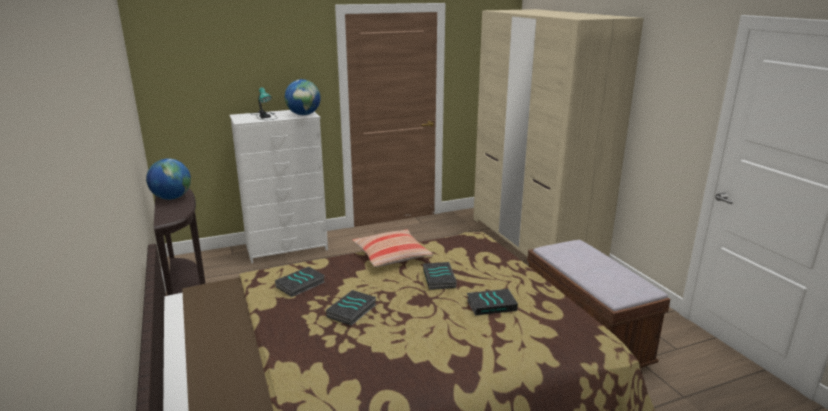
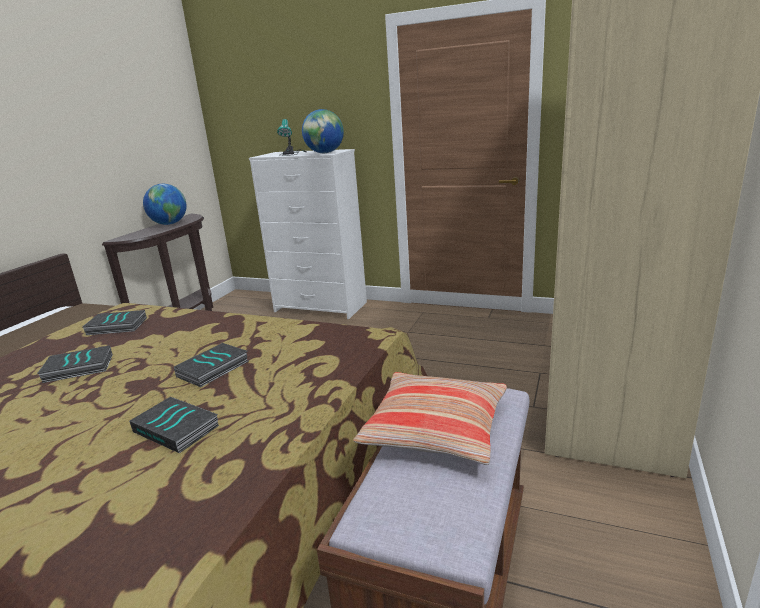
camera: 45 degrees right, 0 degrees up
pillow [353,229,433,267] -> pillow moved to [353,372,507,465]

